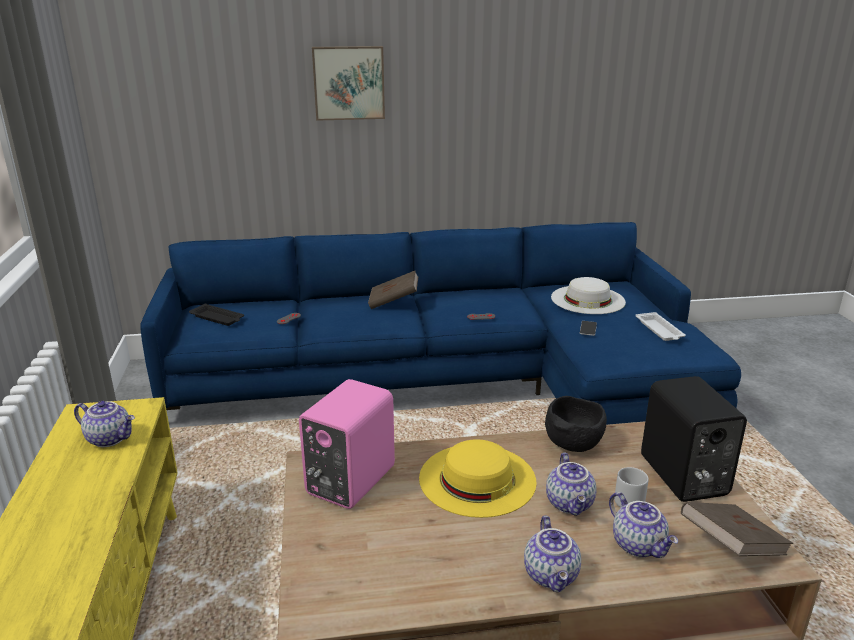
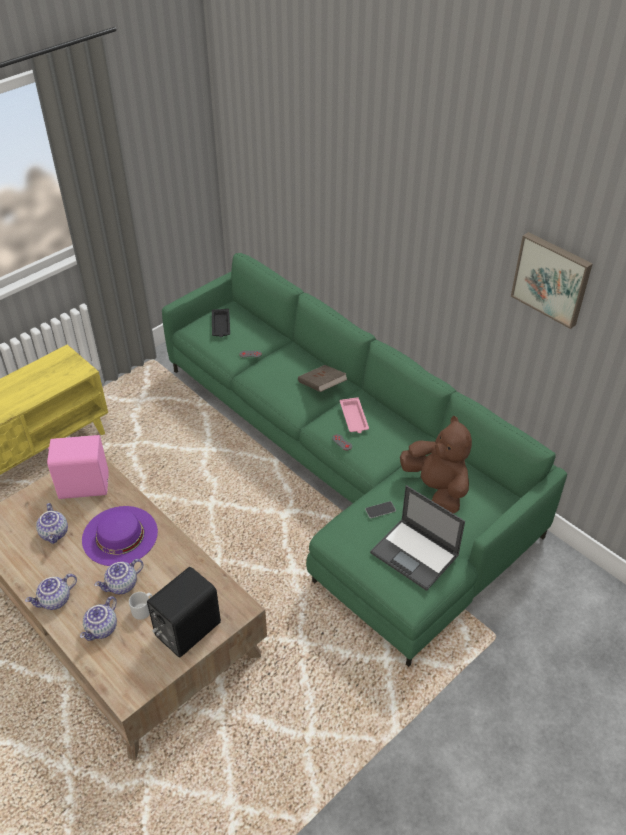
camera: 55 degrees right, 20 degrees up
teapot [74,401,135,447] -> teapot moved to [36,503,68,544]
blue sofa [140,222,741,425] -> green sofa [162,253,567,667]
picture [312,46,385,121] -> picture moved to [511,232,593,329]
yellow hat [419,439,537,518] -> purple hat [82,506,158,566]
black bowl [545,396,607,452] -> none
white hat [551,277,626,314] -> brown plush toy [400,416,472,513]
white tray [636,312,686,341] -> laptop [370,485,465,591]
brown book [681,502,793,556] -> none
none -> pink tray [340,397,369,433]

